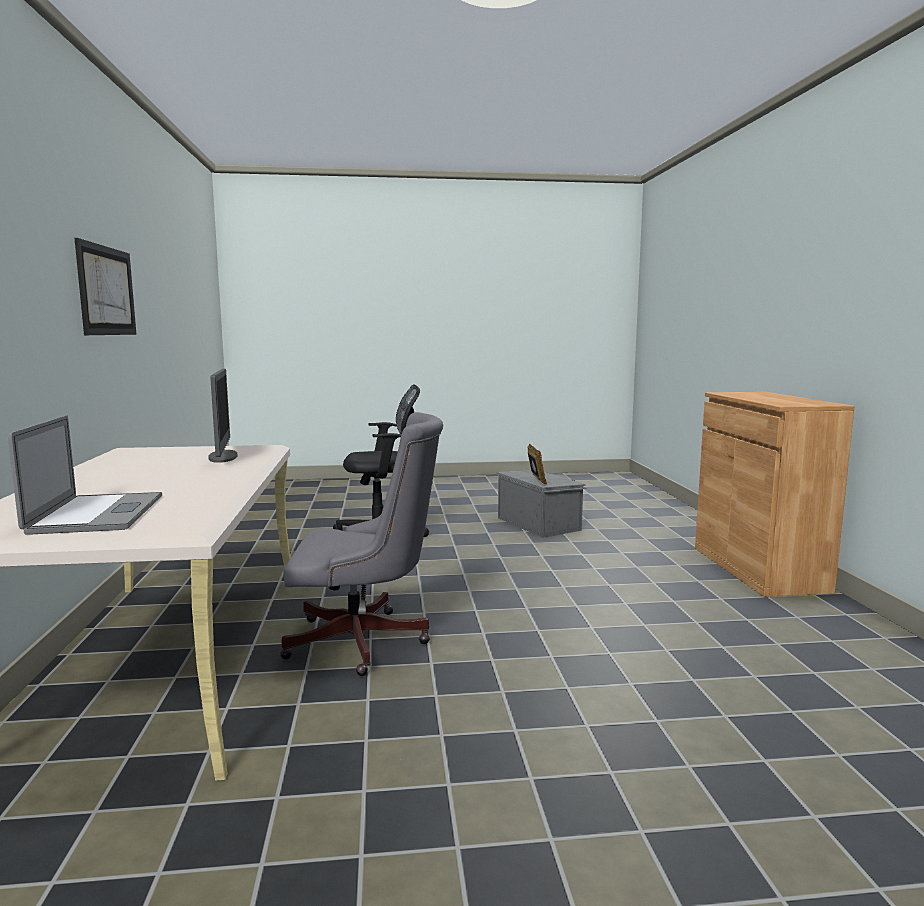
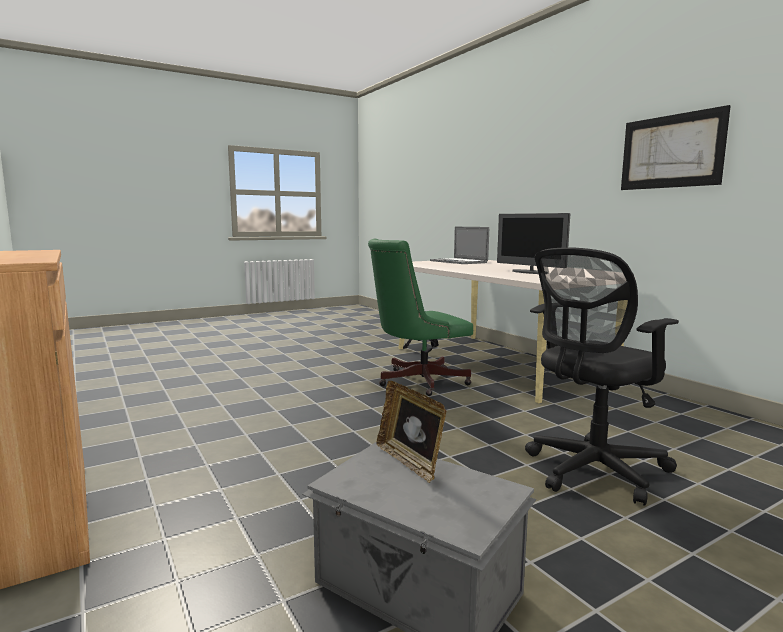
camera: 155 degrees right, 0 degrees up
grey office chair [280,412,443,676] -> green office chair [368,239,473,396]

